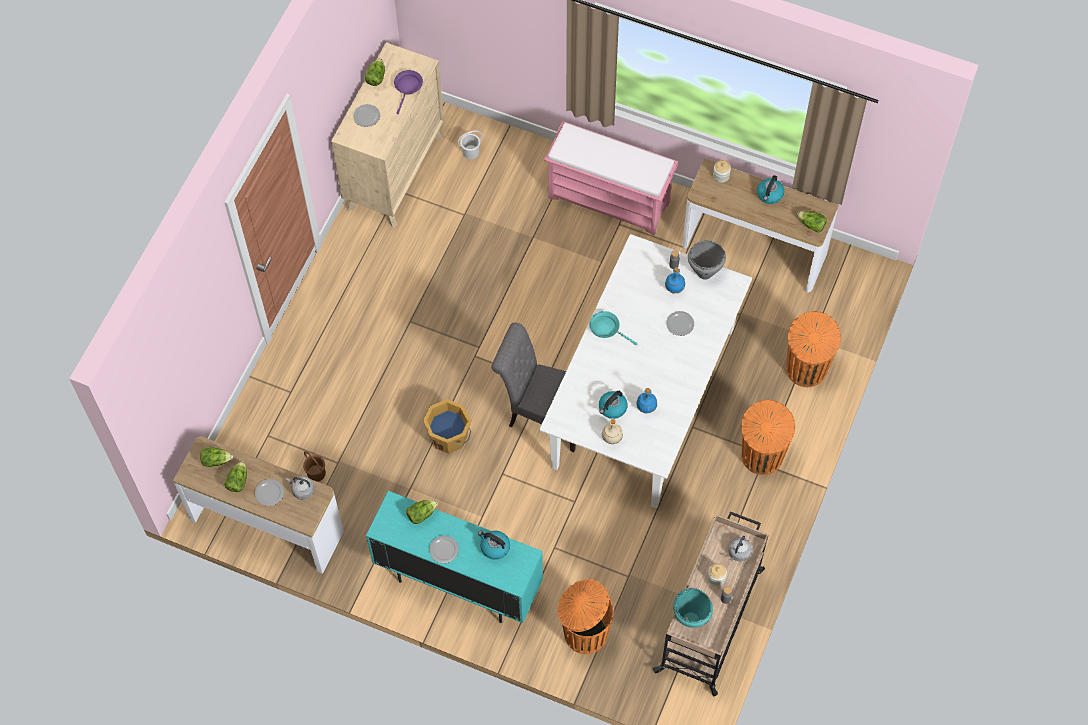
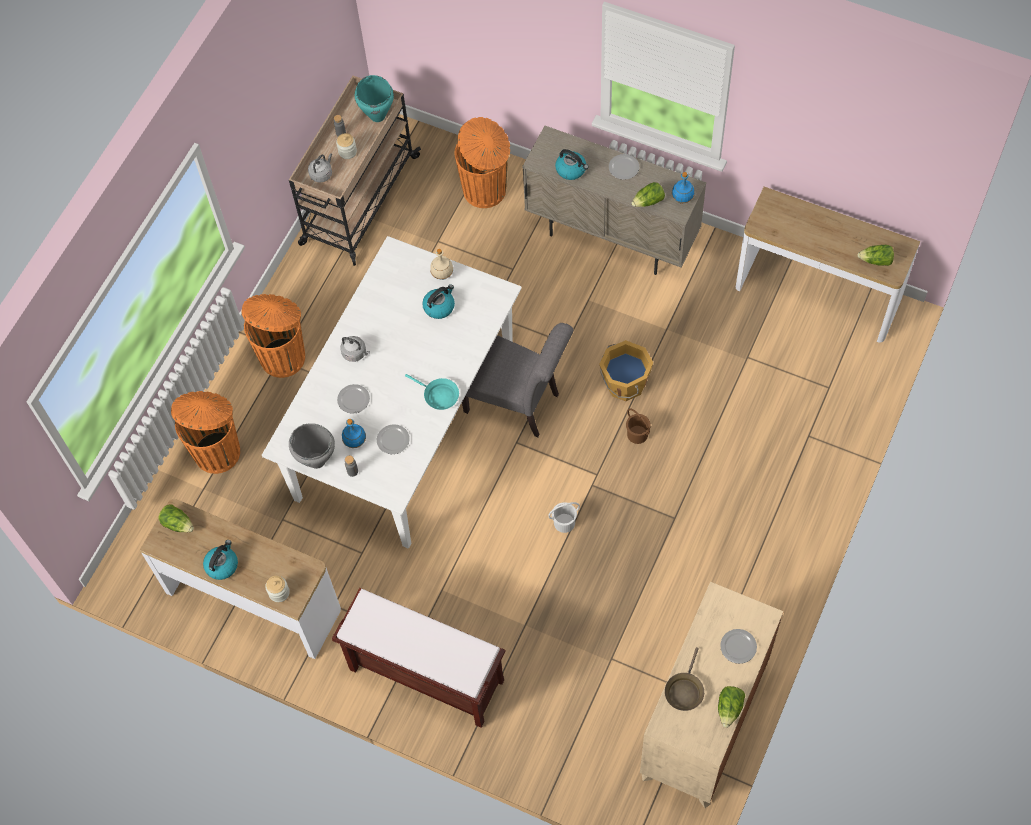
camera: 175 degrees left, 0 degrees up
lettuce [224,461,247,492] -> none
plate [255,479,284,506] -> plate moved to [377,424,410,454]
grey kettle [286,476,315,500] -> grey kettle moved to [340,336,370,362]
brown bucket [303,451,326,482] -> brown bucket moved to [626,408,651,444]
turquoise cabinet [366,491,543,623] -> beige cabinet [522,126,706,275]
purple frying pan [394,70,423,114] -> brown frying pan [665,647,704,711]
white bucket [457,130,483,159] -> white bucket moved to [548,502,580,533]
pink bench [544,121,678,236] -> brown bench [332,588,505,728]
blue bottle [636,388,657,413] -> blue bottle moved to [672,172,694,204]

